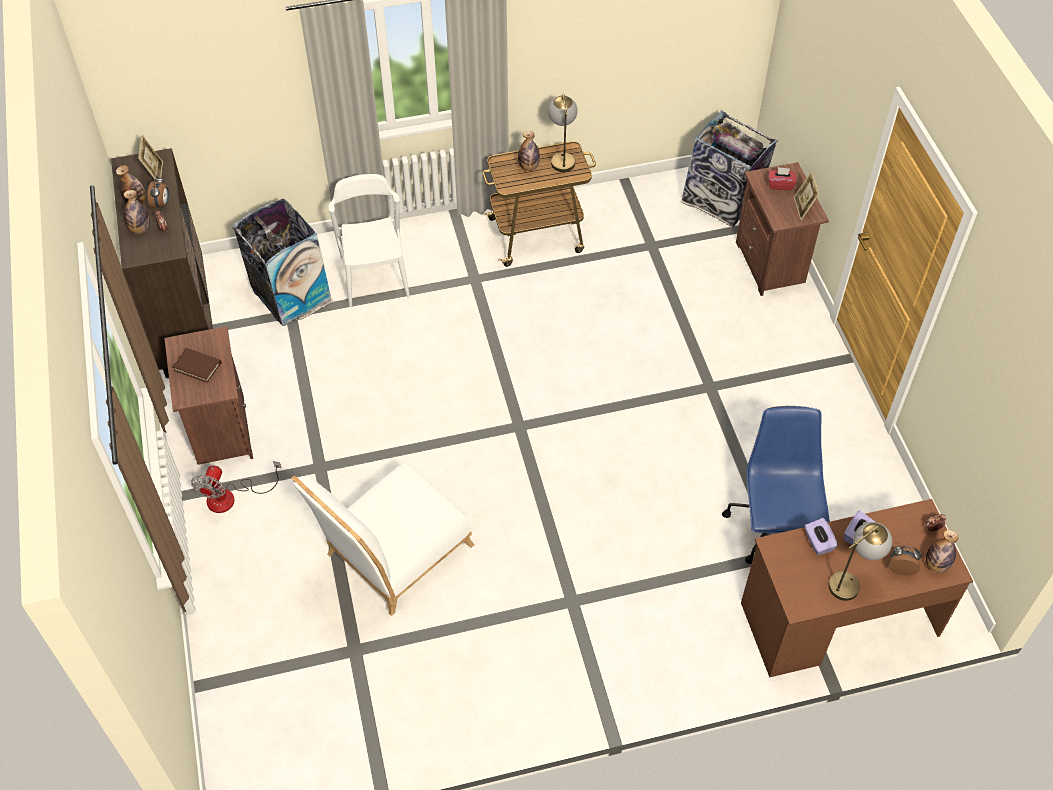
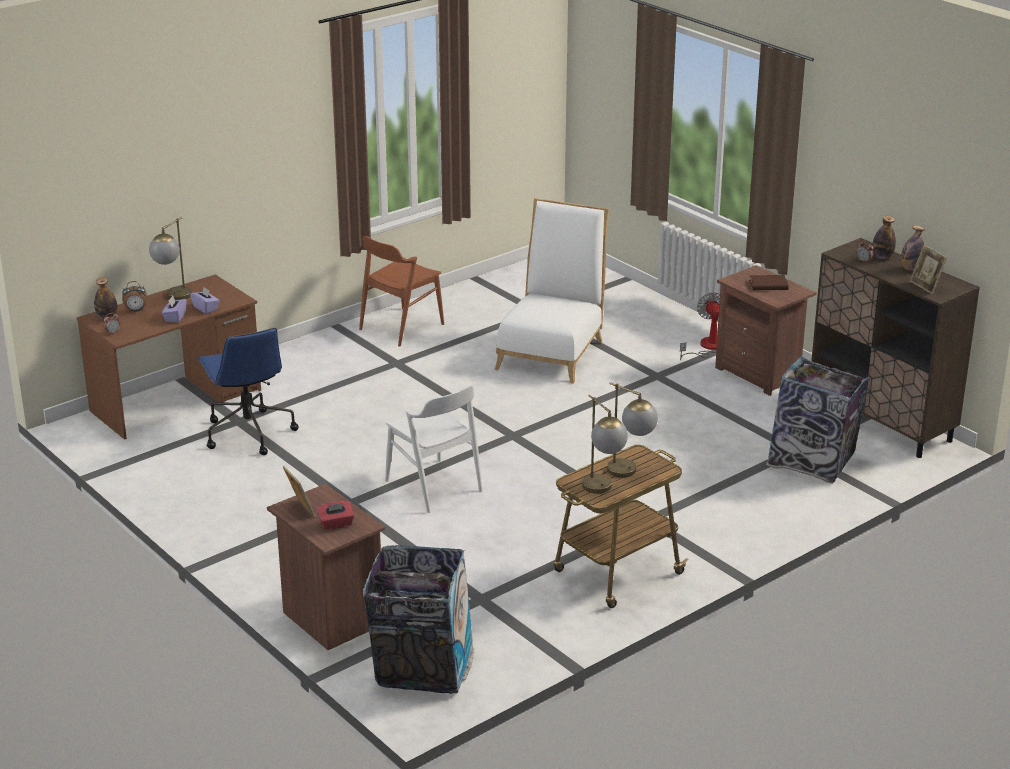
camera: 155 degrees right, 25 degrees down
alarm clock [147,176,169,210] -> none
white chair [328,174,410,307] -> white chair moved to [385,386,483,513]
bottle [518,131,540,171] -> table lamp [607,382,658,478]
none -> brown chair [359,236,444,347]

